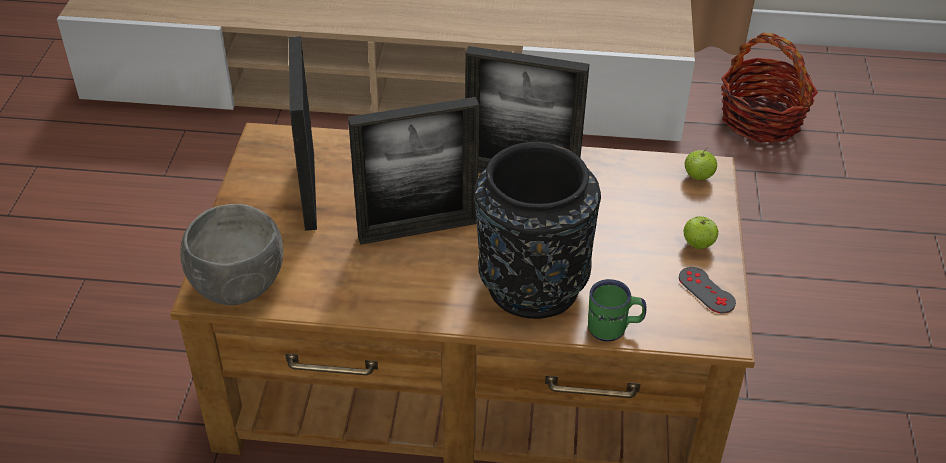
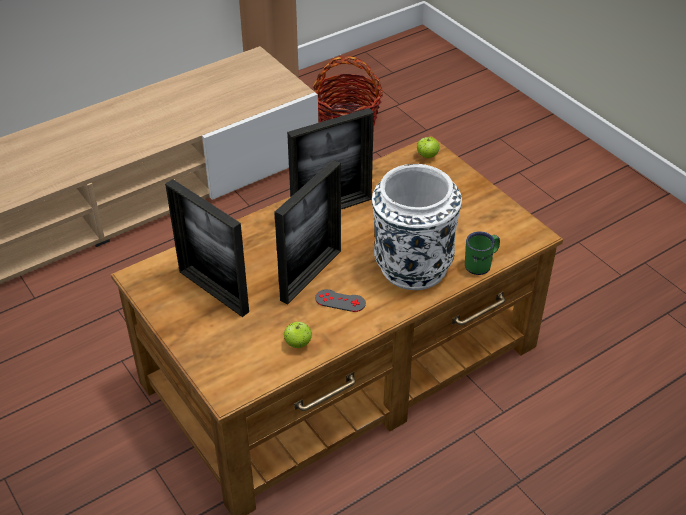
camera: 40 degrees left, 0 degrees up
grey bowl [180,204,283,305] -> none
black vase [474,142,601,319] -> white vase [372,164,462,290]
grey game controller [679,267,736,313] -> grey game controller moved to [315,289,366,312]
apple [683,216,718,249] -> apple moved to [284,322,312,348]

